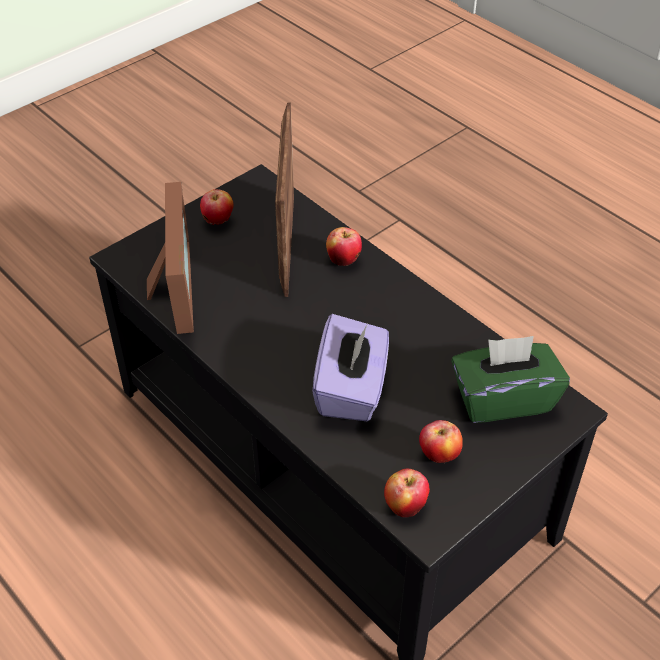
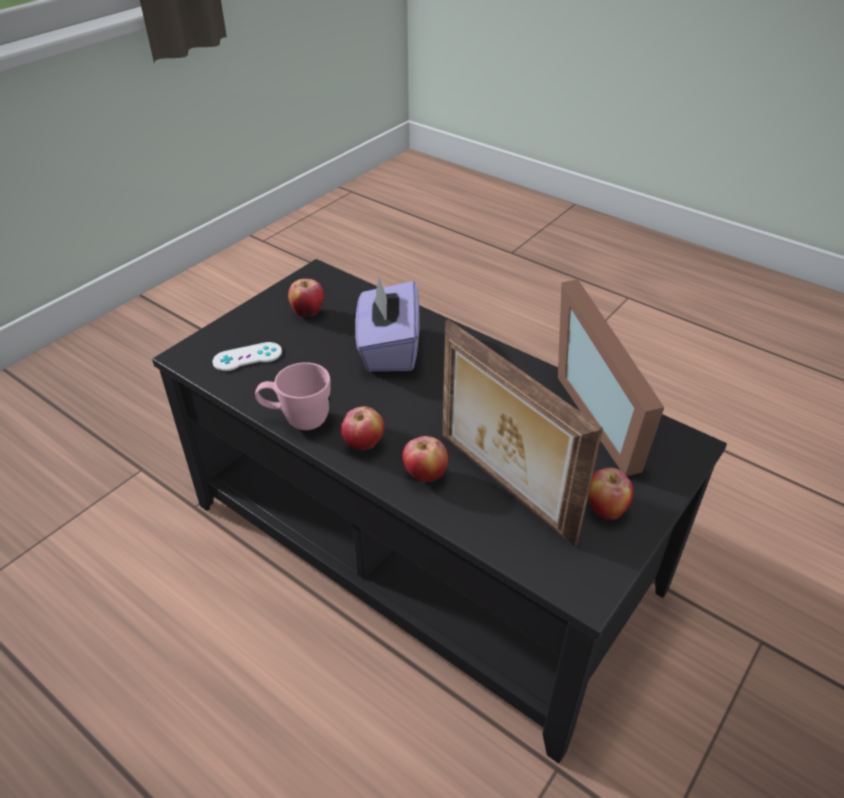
camera: 170 degrees right, 5 degrees down
picture frame [275,102,294,297] -> picture frame turned 150 degrees clockwise [442,319,603,547]
apple [384,469,430,517] -> apple moved to [341,406,384,450]
green tissue box [451,336,570,423] -> white game controller [213,342,282,371]
none -> pink mug [255,362,331,430]

